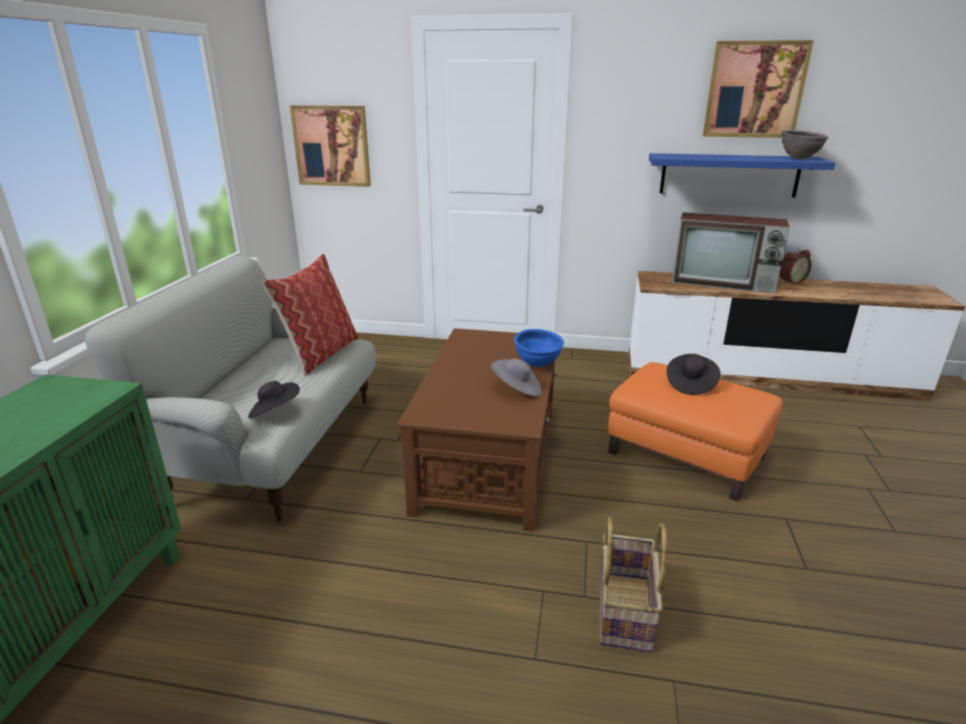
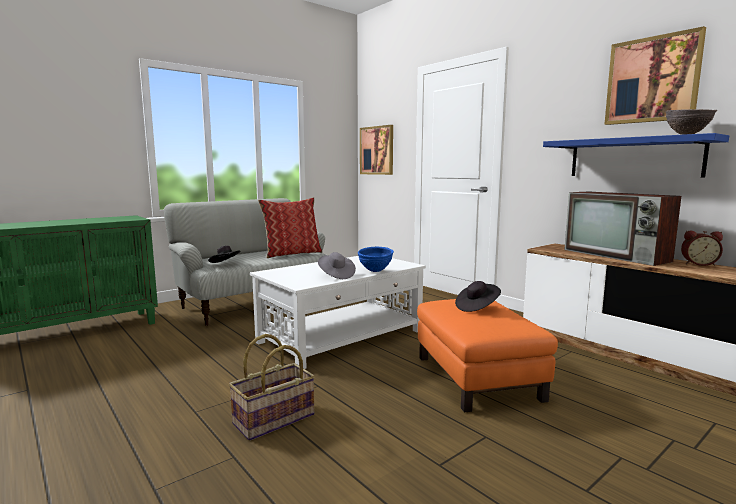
camera: 40 degrees right, 15 degrees down
brown coffee table [397,328,557,532] -> white coffee table [250,256,426,369]

